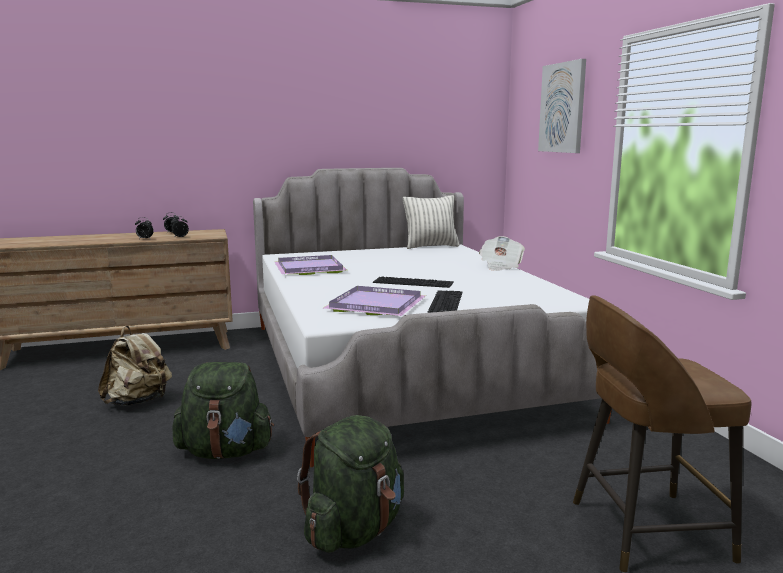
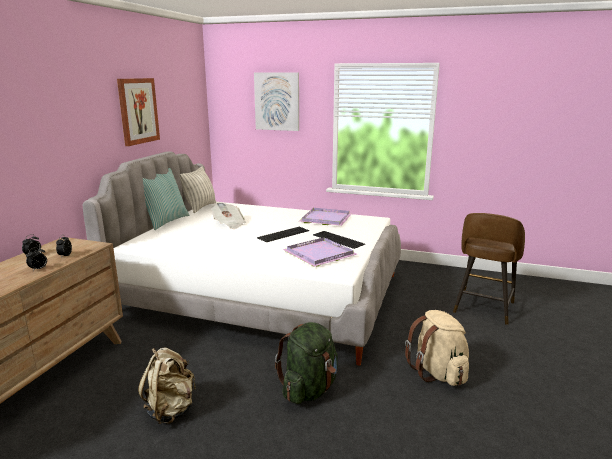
camera: 55 degrees left, 5 degrees up
purple tray [274,255,347,275] -> purple tray moved to [299,208,352,226]
green backpack [297,415,404,553] -> beige backpack [405,310,469,386]
newspaper [479,236,525,271] -> newspaper moved to [211,202,246,229]
none -> picture [117,78,160,146]
none -> pillow [143,168,190,230]

